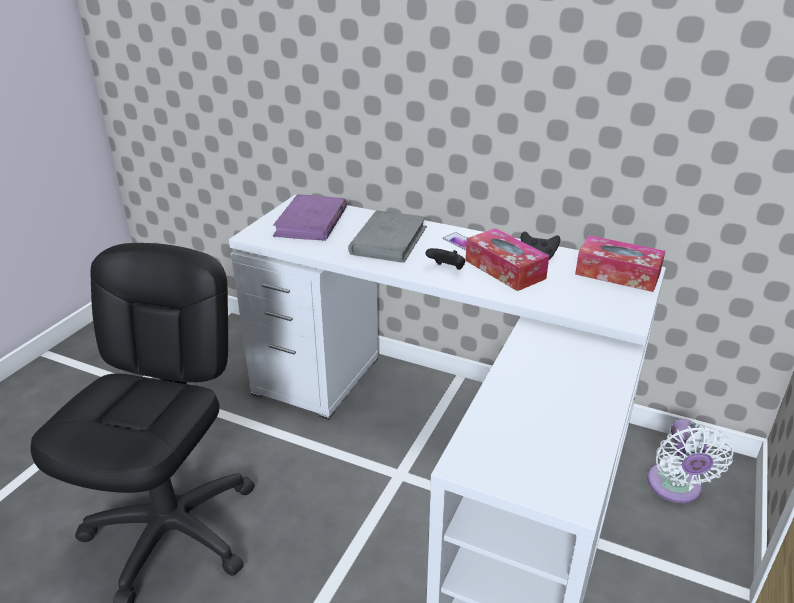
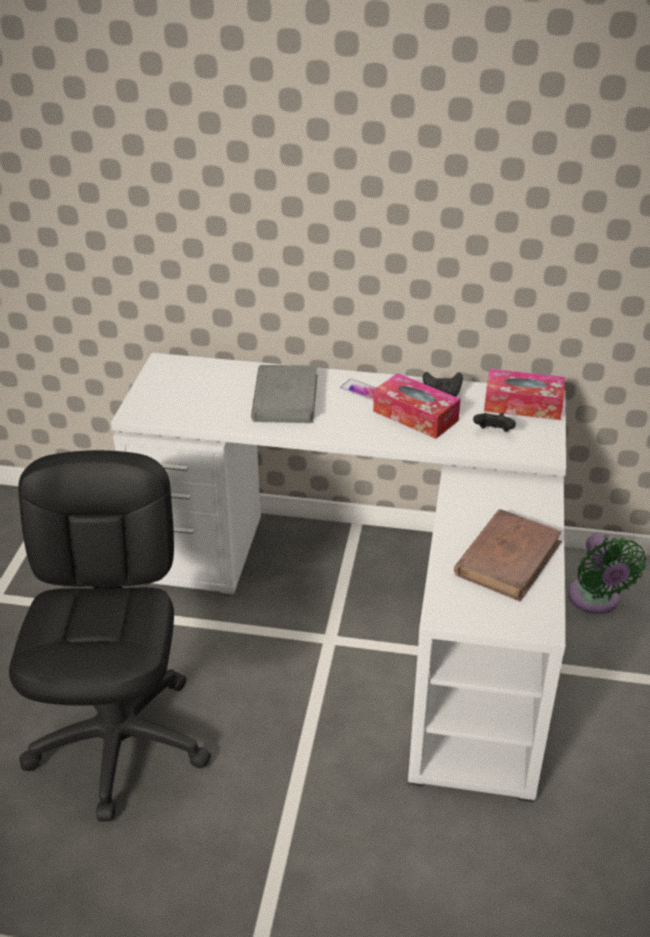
camera: 15 degrees left, 5 degrees up
purple book [273,194,347,241] -> none
black game controller [426,248,465,270] -> black game controller moved to [473,413,516,432]
white fan [647,419,734,503] -> green fan [568,533,646,614]
none -> brown book [454,509,562,602]

